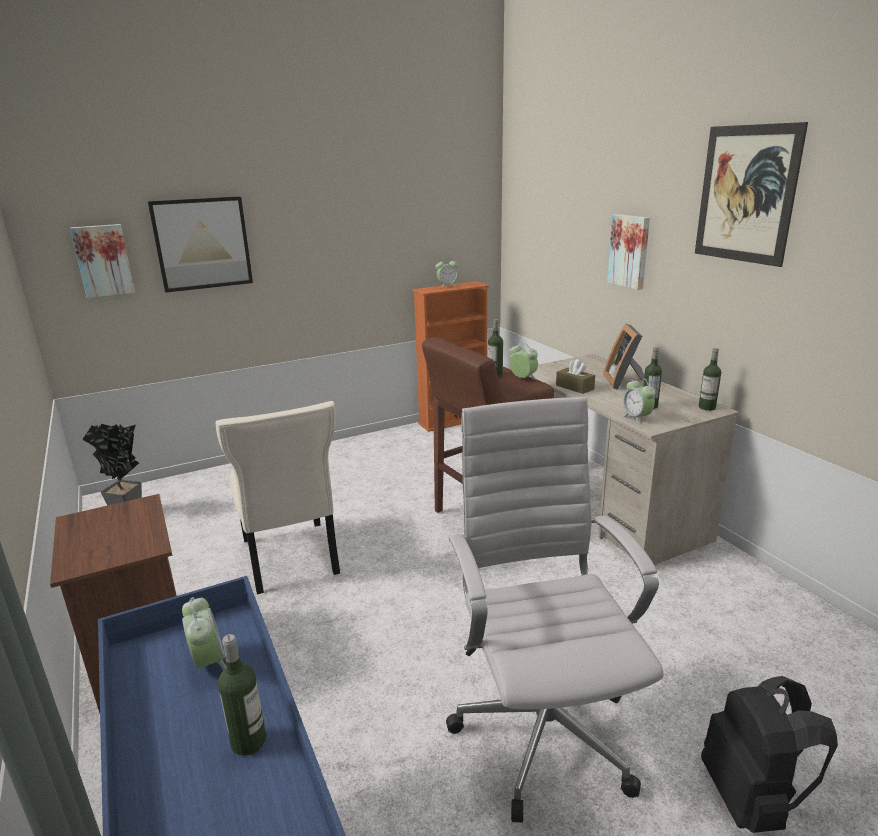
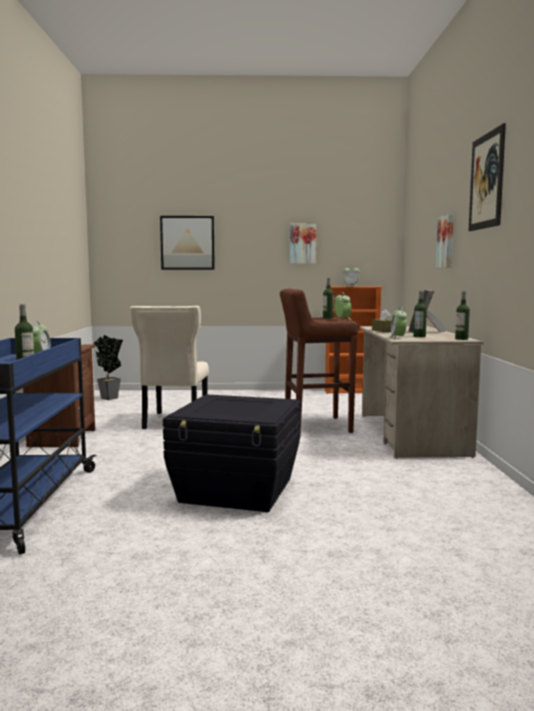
camera: 25 degrees right, 15 degrees down
picture [70,224,135,298] -> picture moved to [290,224,316,264]
white office chair [446,397,664,823] -> black storage box [163,394,301,512]
black backpack [701,676,838,833] -> none

